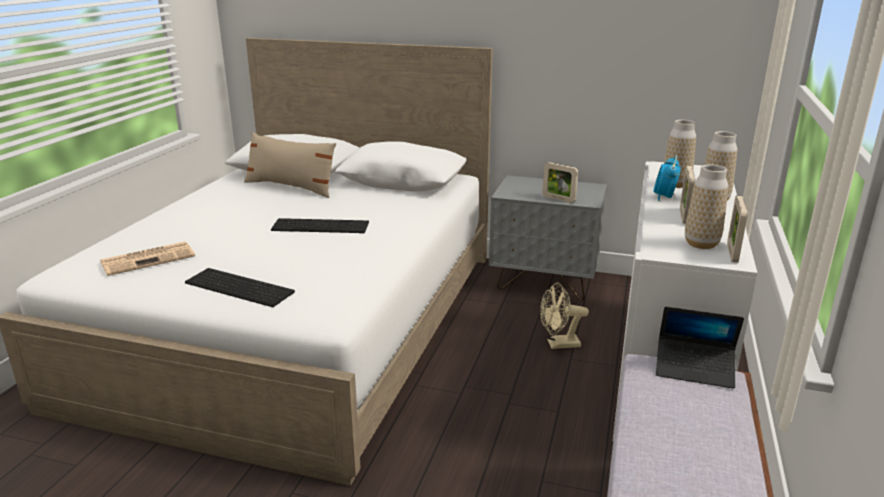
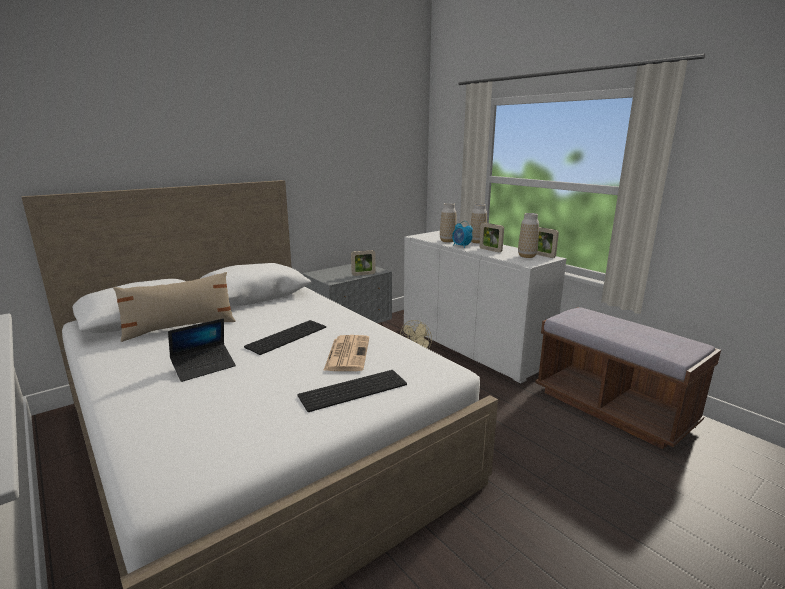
camera: 55 degrees left, 5 degrees down
newspaper [100,241,195,276] -> newspaper moved to [323,335,369,371]
laptop [656,307,744,389] -> laptop moved to [168,318,236,382]

